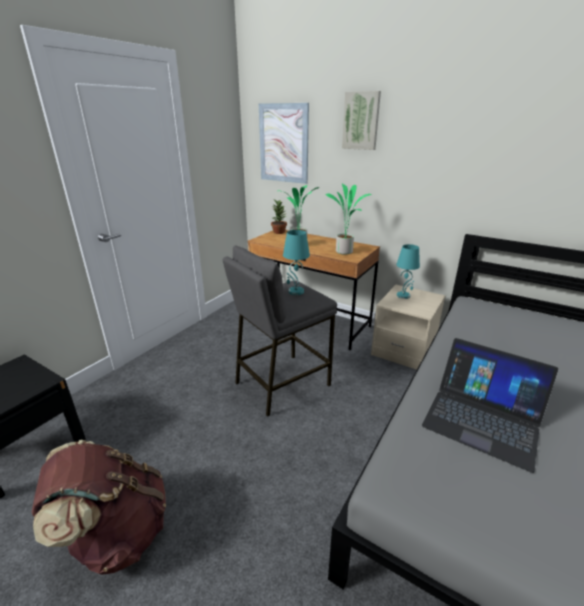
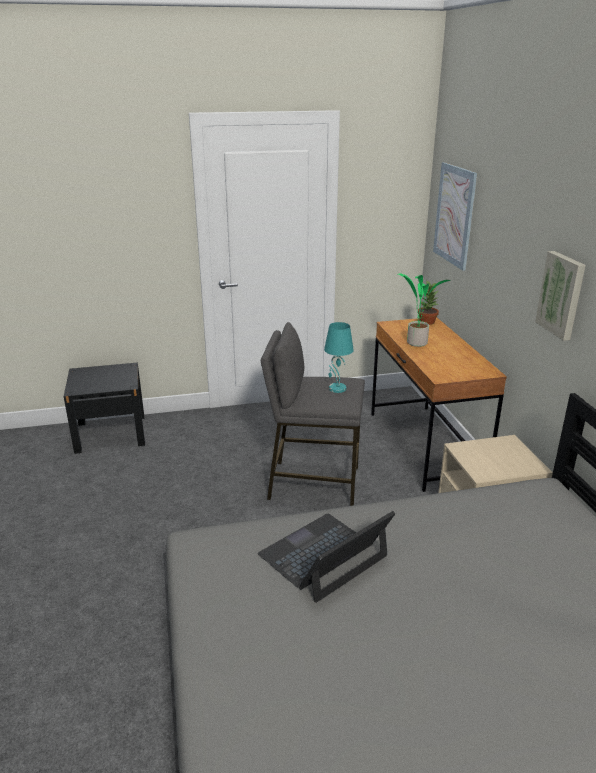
camera: 45 degrees right, 0 degrees up
brown backpack [32,440,166,575] -> none
potted plant [326,184,372,254] -> none
picture [342,91,381,150] -> picture moved to [535,251,586,341]
turquoise table lamp [396,244,420,299] -> none
laptop [422,338,559,473] -> laptop turned 60 degrees clockwise [258,511,395,603]

